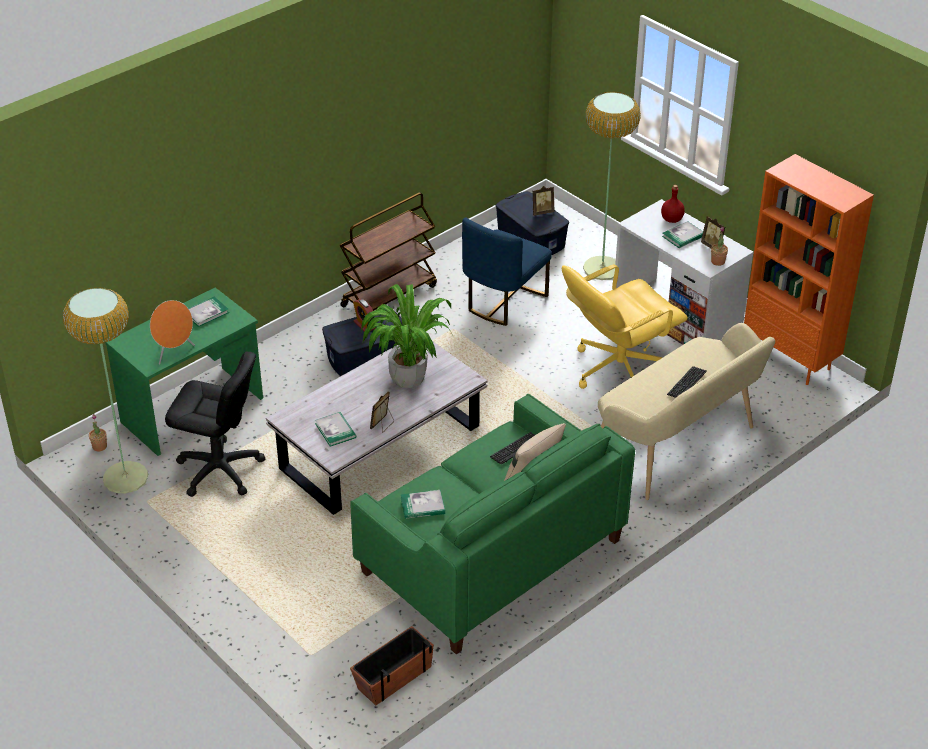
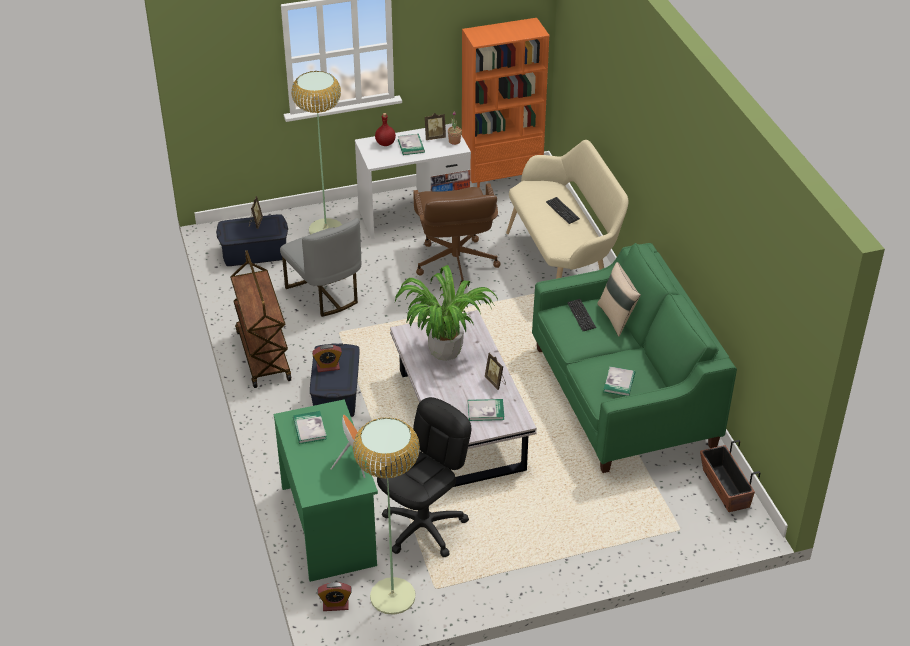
camera: 65 degrees left, 0 degrees up
potted plant [89,414,107,451] -> alarm clock [318,582,351,611]
blue chair [462,217,552,326] -> grey chair [280,218,361,317]
yellow office chair [562,264,688,389] -> brown office chair [413,183,501,289]

